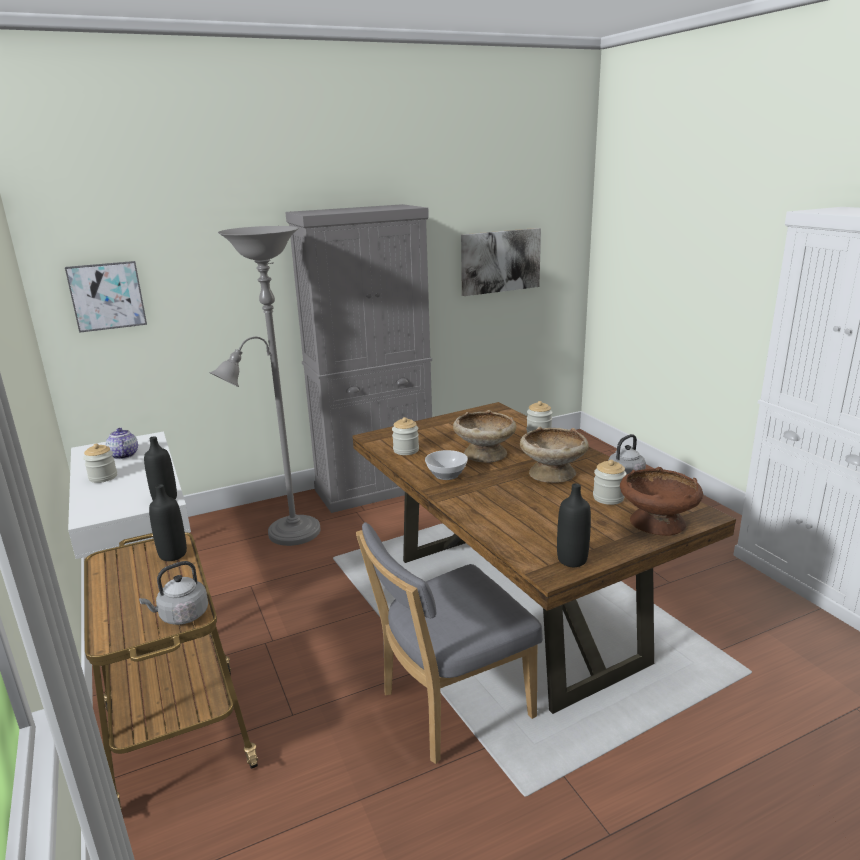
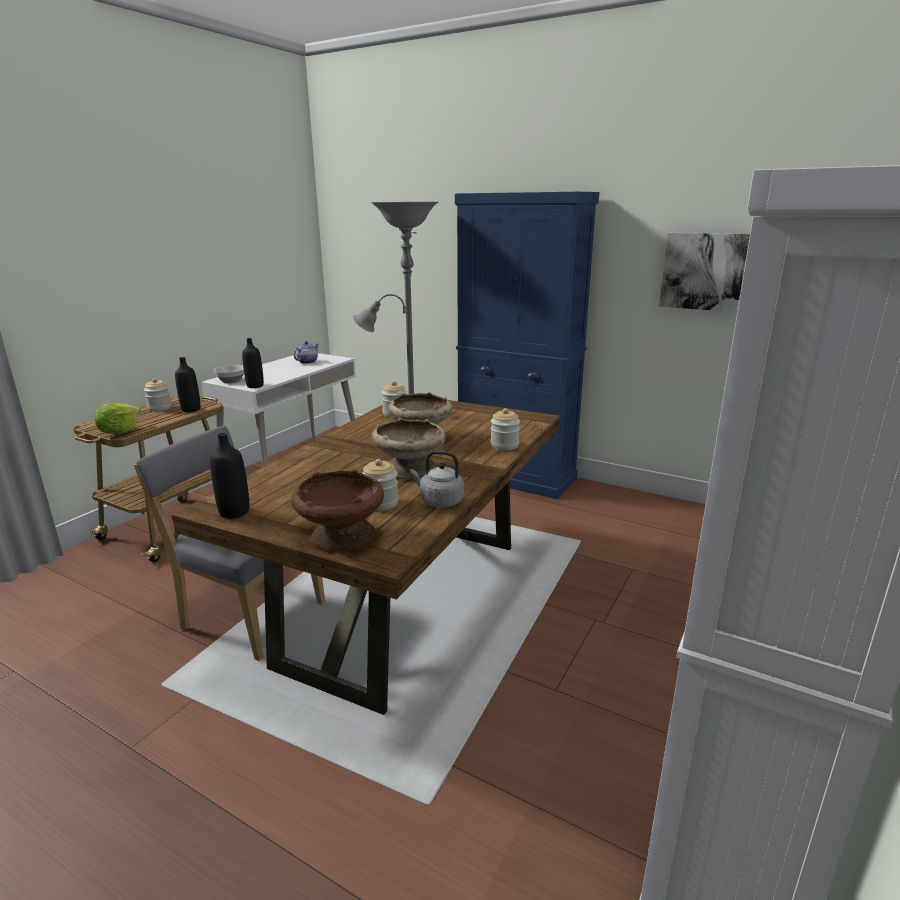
camera: 55 degrees right, 0 degrees up
picture [65,261,147,333] -> none
jar [83,444,117,483] -> jar moved to [144,378,172,411]
grey kettle [139,561,208,625] -> lettuce [94,403,141,434]
grey cabinet [285,204,432,513] -> blue cabinet [455,192,599,499]
bowl [425,450,468,480] -> bowl moved to [214,365,244,383]

